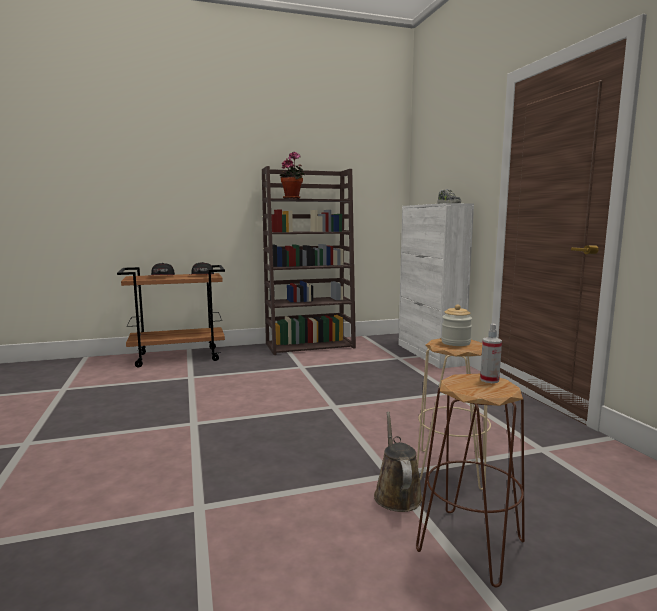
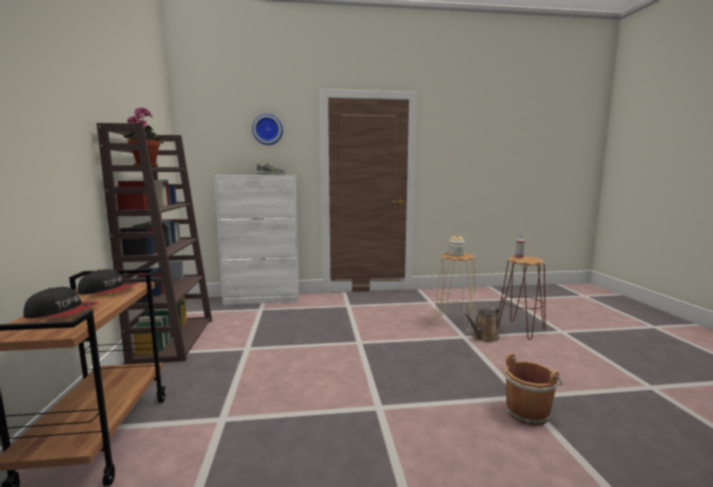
camera: 80 degrees left, 0 degrees up
brown watering can [374,411,423,512] -> brown watering can turned 45 degrees counterclockwise [464,308,500,342]
none -> wall clock [252,114,283,145]
none -> brown bucket [505,353,562,426]

